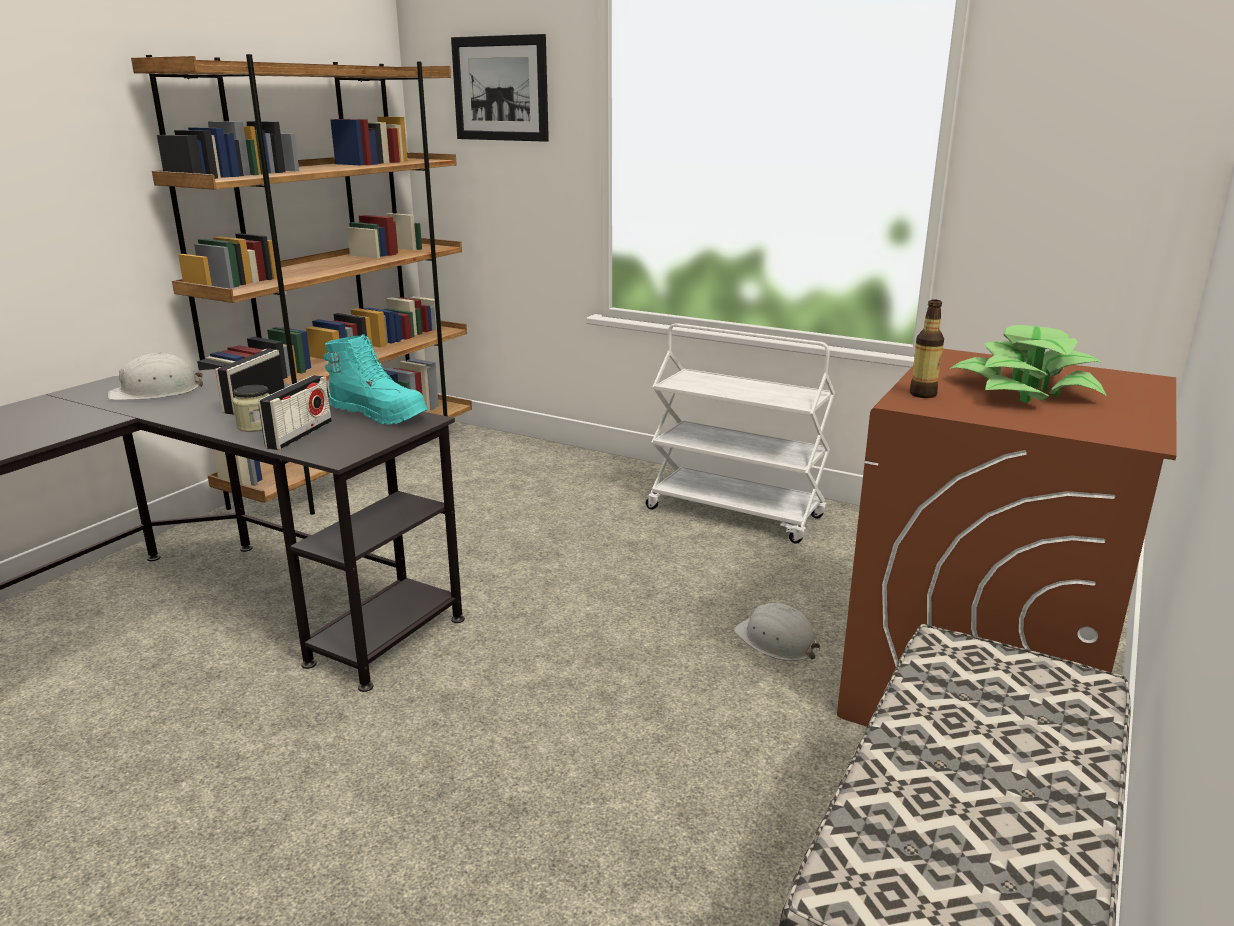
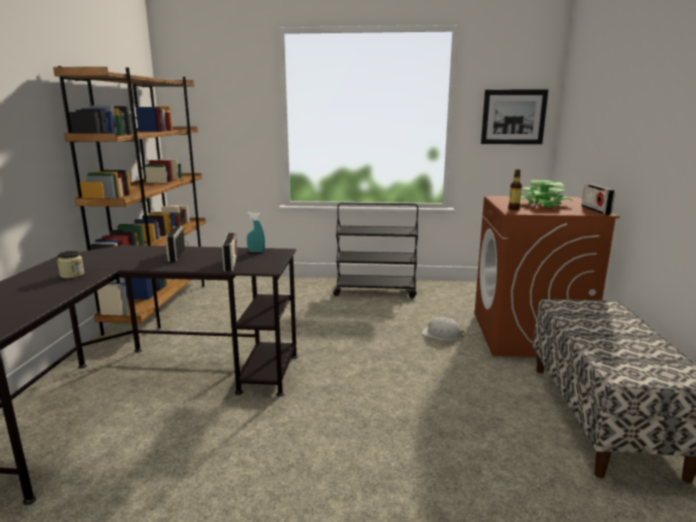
camera: 25 degrees left, 5 degrees down
white hard hat [108,352,203,400] -> none
jar [232,385,270,432] -> jar moved to [57,251,84,278]
turquoise boot [323,334,428,425] -> turquoise spray bottle [247,212,265,252]
picture [451,34,549,142] -> picture moved to [481,89,548,144]
white cart [646,323,835,544] -> black cart [334,203,418,298]
none -> radio [582,184,615,215]

